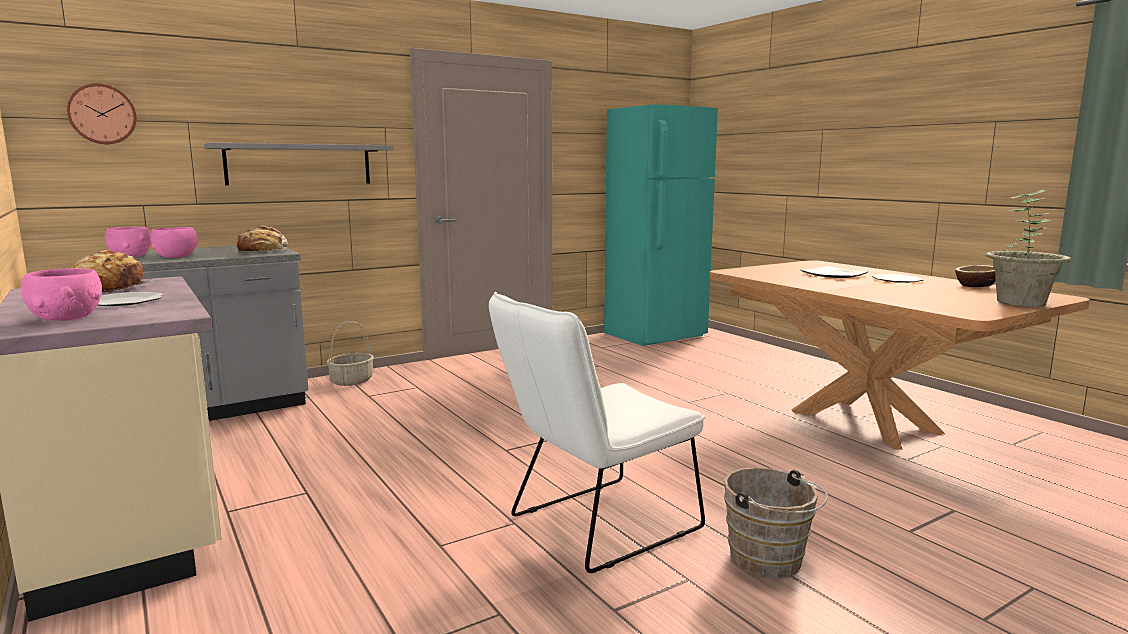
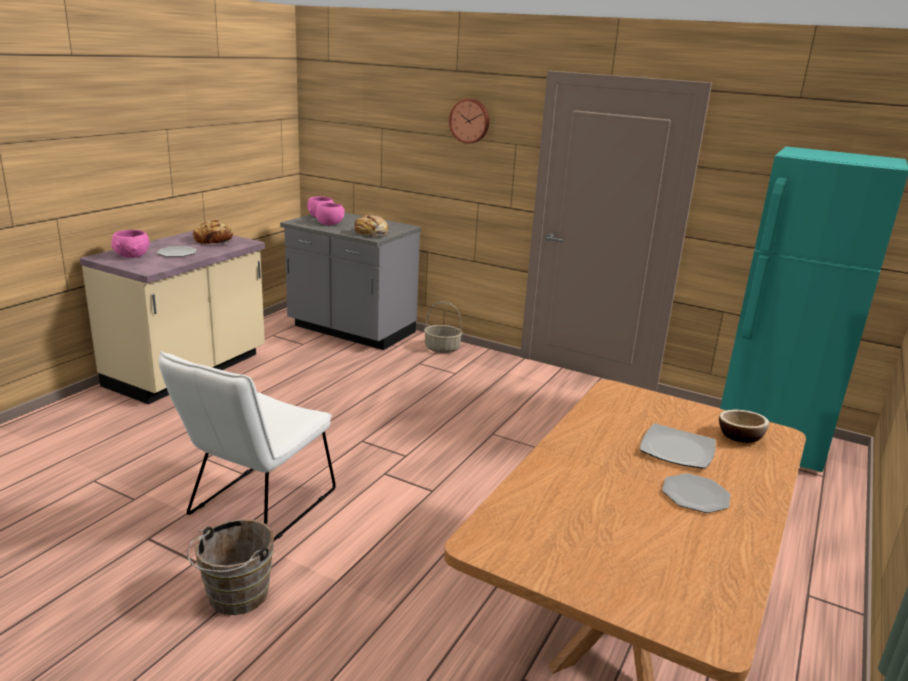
camera: 60 degrees right, 10 degrees up
wall clock [66,83,137,144] -> wall clock moved to [449,99,489,144]
grey shelf [204,143,394,186] -> none
white chair [489,292,706,573] -> white chair turned 90 degrees counterclockwise [159,351,336,541]
bowl [955,265,996,287] -> bowl moved to [719,409,769,443]
potted plant [986,190,1071,307] -> none

